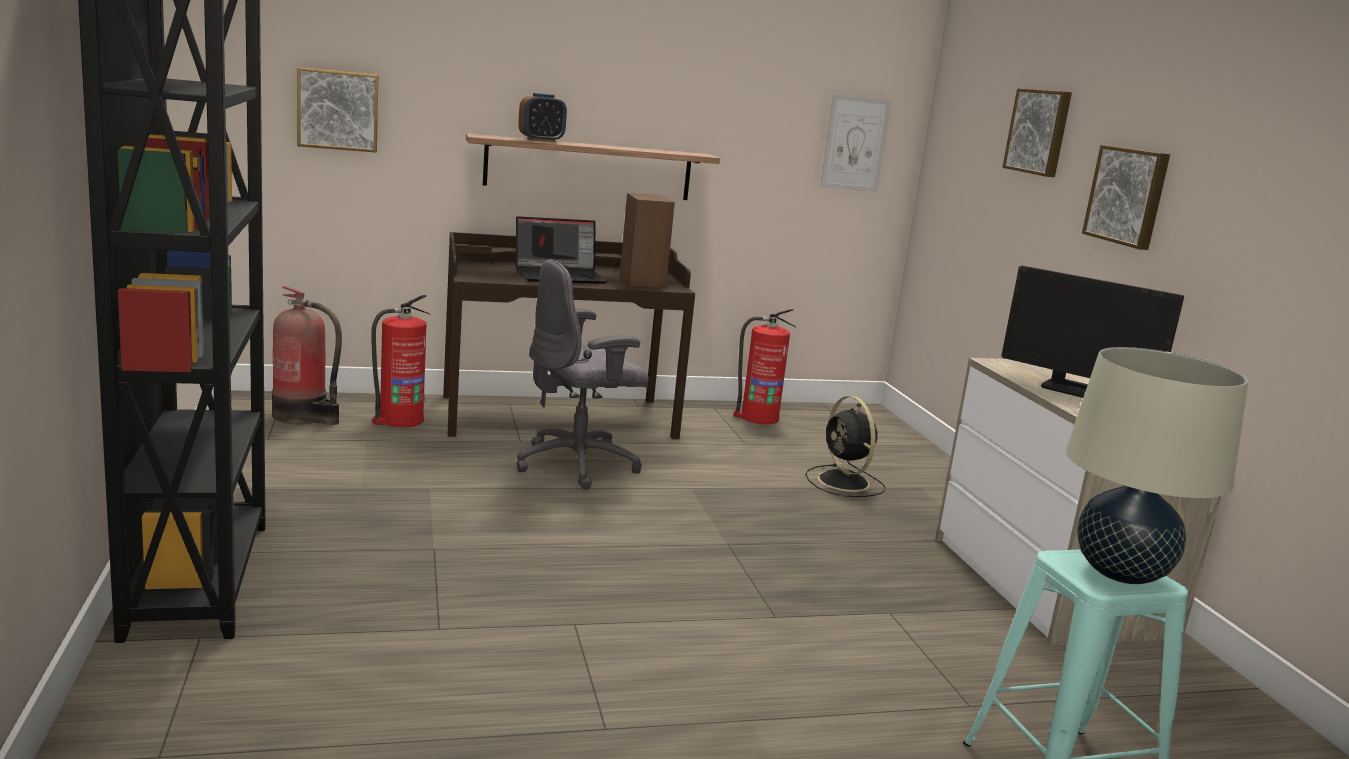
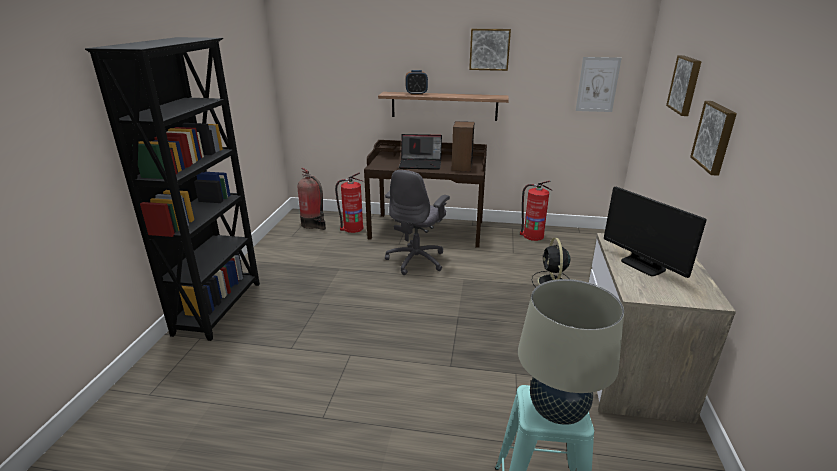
camera: 25 degrees right, 10 degrees up
picture [297,67,378,153] -> picture moved to [469,29,511,71]
grey office chair [516,259,649,490] -> grey office chair turned 60 degrees counterclockwise [385,170,450,275]

